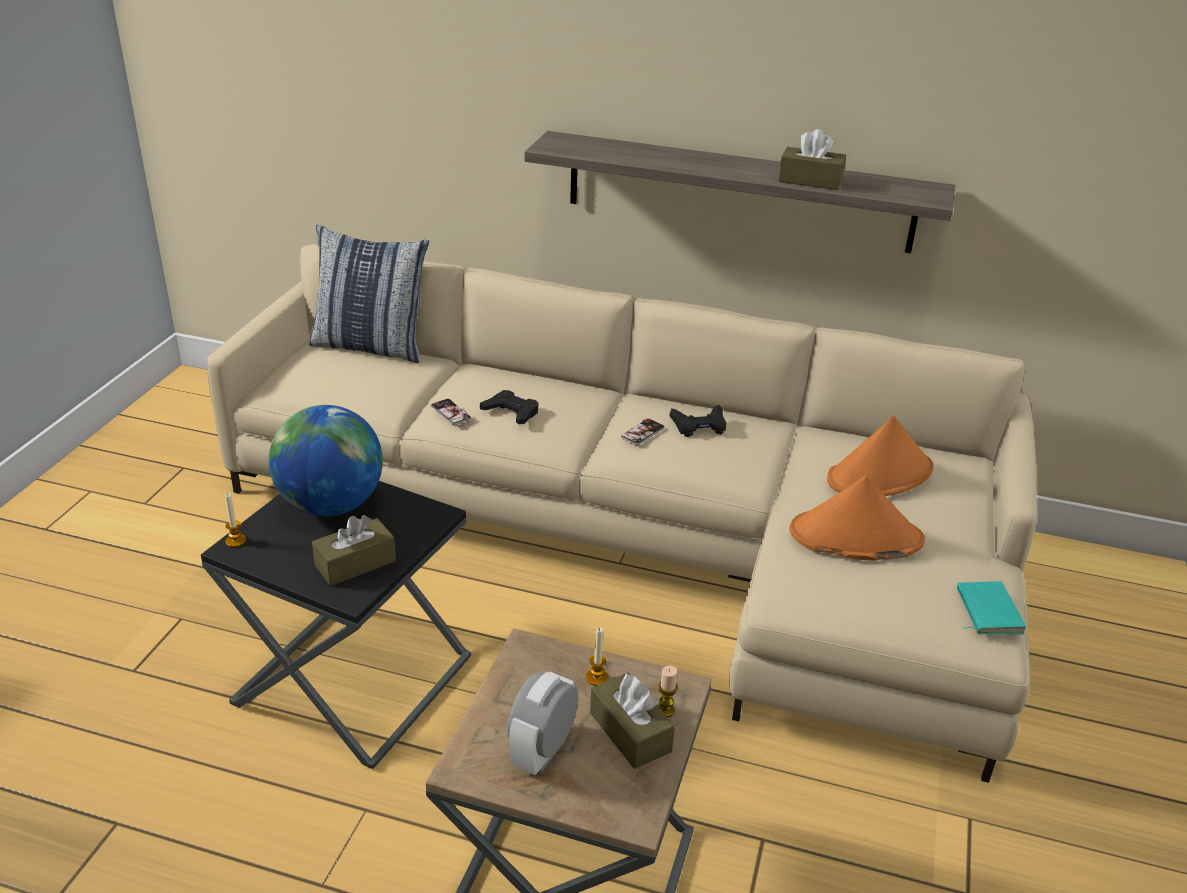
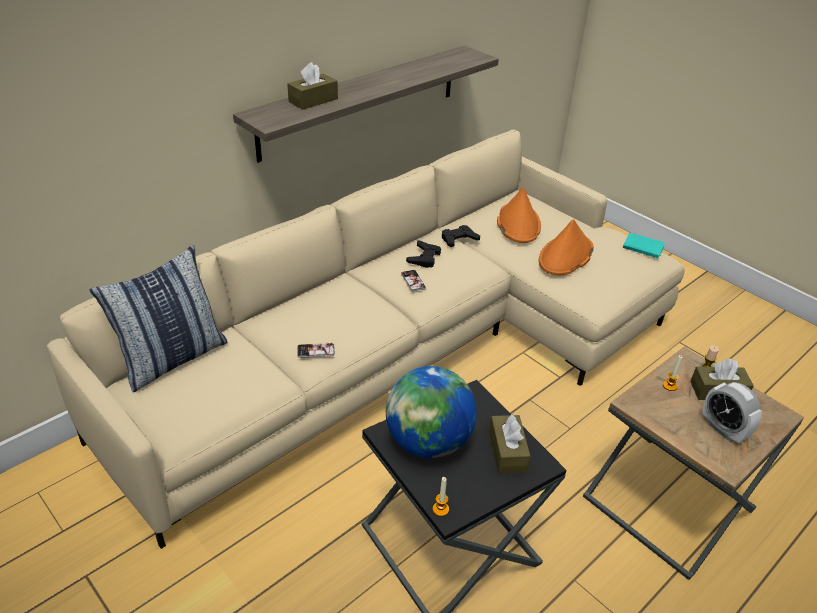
camera: 60 degrees left, 5 degrees up
black game controller [480,390,538,425] -> black game controller moved to [442,225,480,247]
brown tissue box [778,129,846,190] -> brown tissue box moved to [287,62,338,110]

